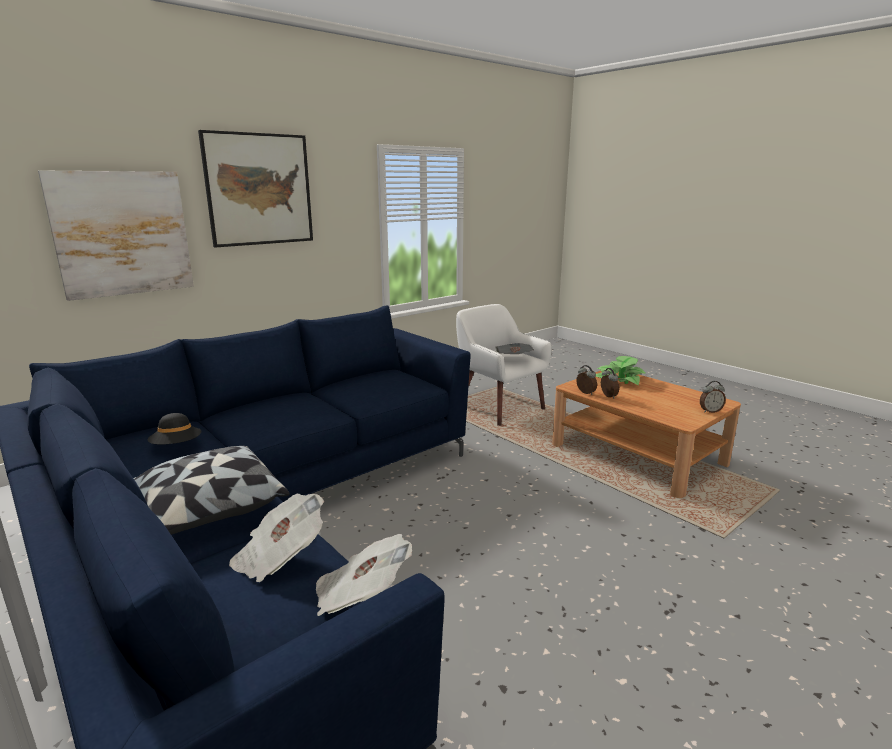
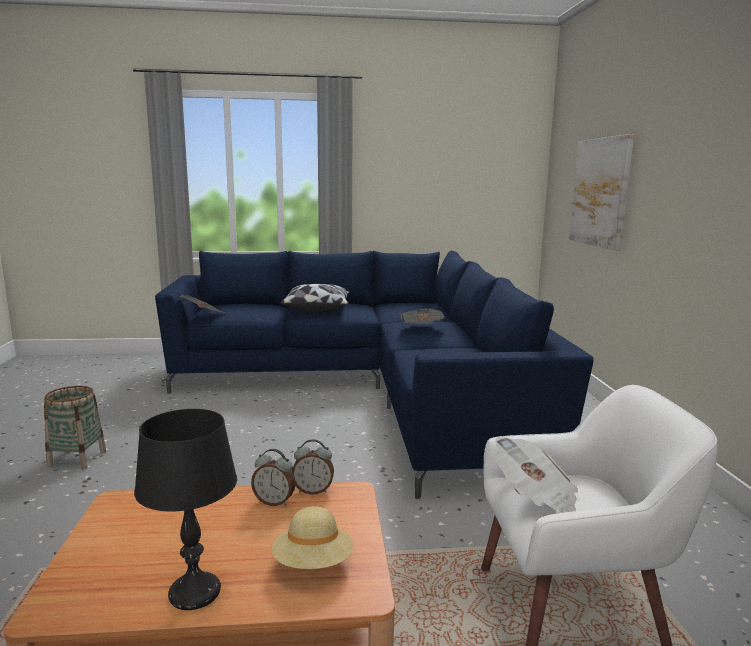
camera: 125 degrees right, 5 degrees down
black hat [148,413,202,445] -> none
picture [198,130,313,248] -> none
newspaper [229,493,324,582] -> newspaper moved to [400,308,445,324]
potted plant [596,356,645,385] -> beige hat [272,506,354,569]
alarm clock [700,381,726,413] -> none
none -> basket [44,386,106,470]
none -> black table lamp [134,409,237,610]

